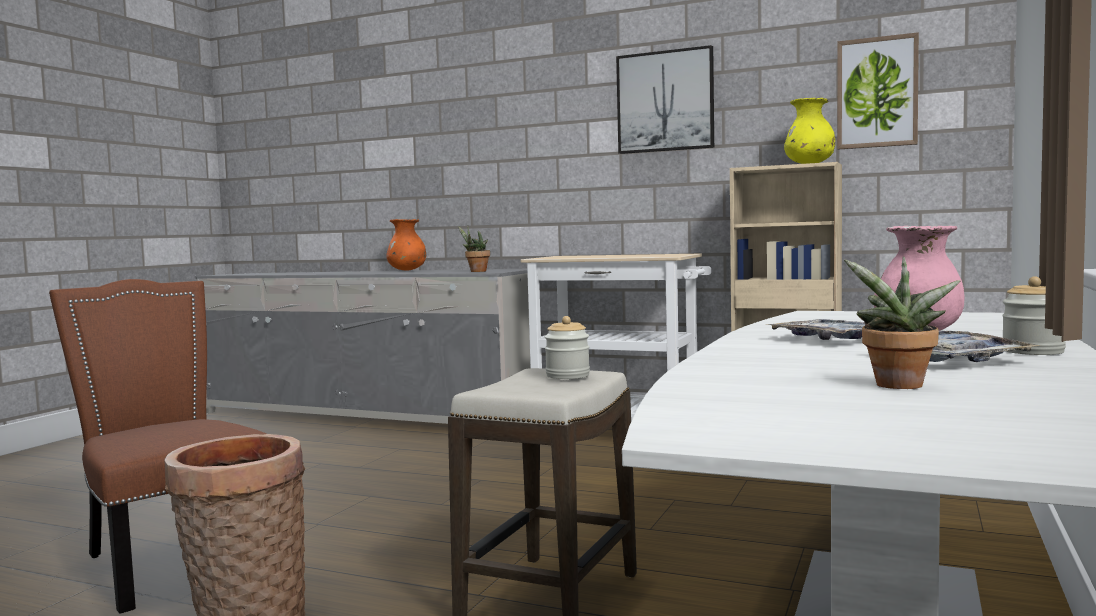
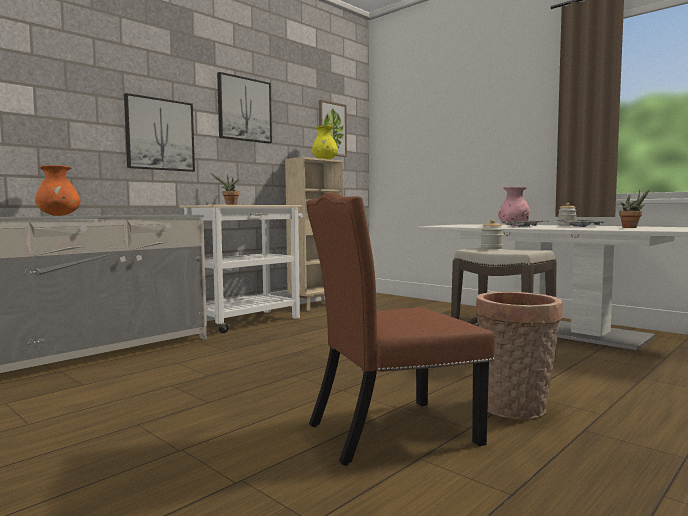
camera: 70 degrees left, 0 degrees up
potted plant [458,225,490,272] -> potted plant moved to [211,174,240,205]
none -> picture [124,93,195,172]

